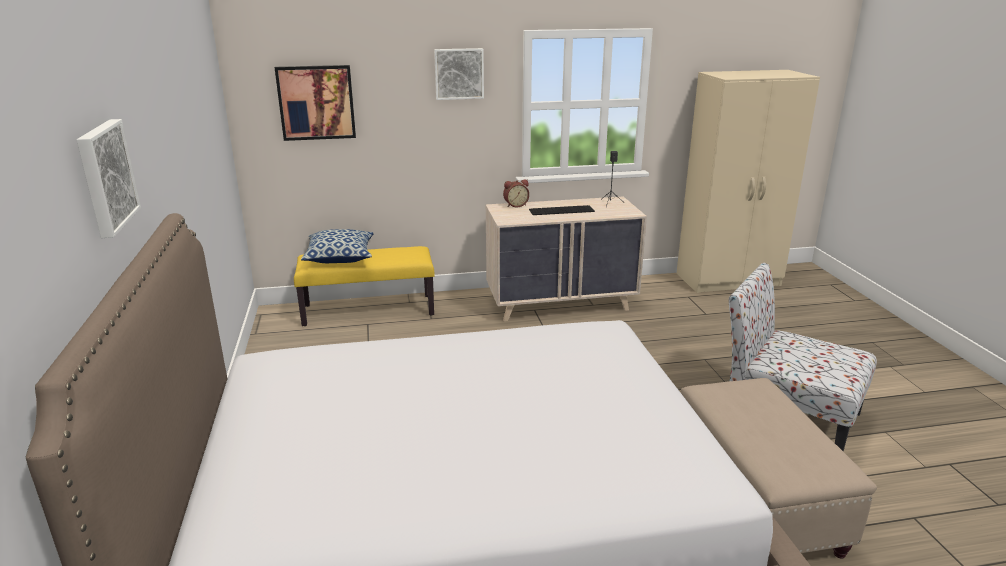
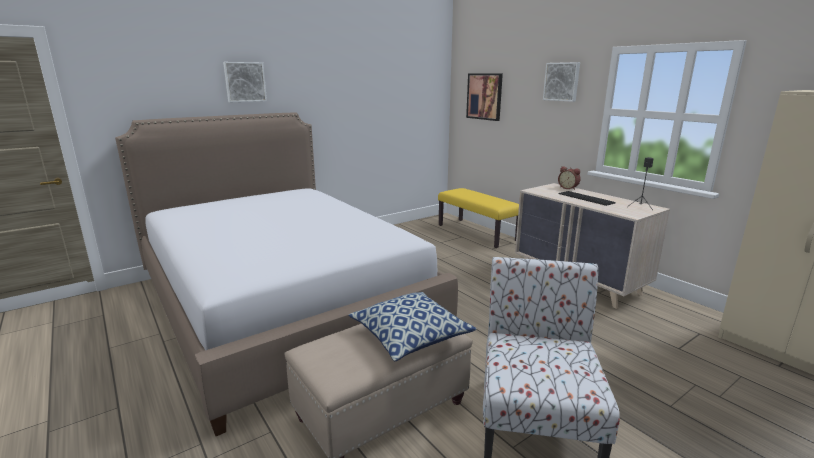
camera: 65 degrees right, 5 degrees down
pillow [301,229,374,263] -> pillow moved to [348,292,477,361]

